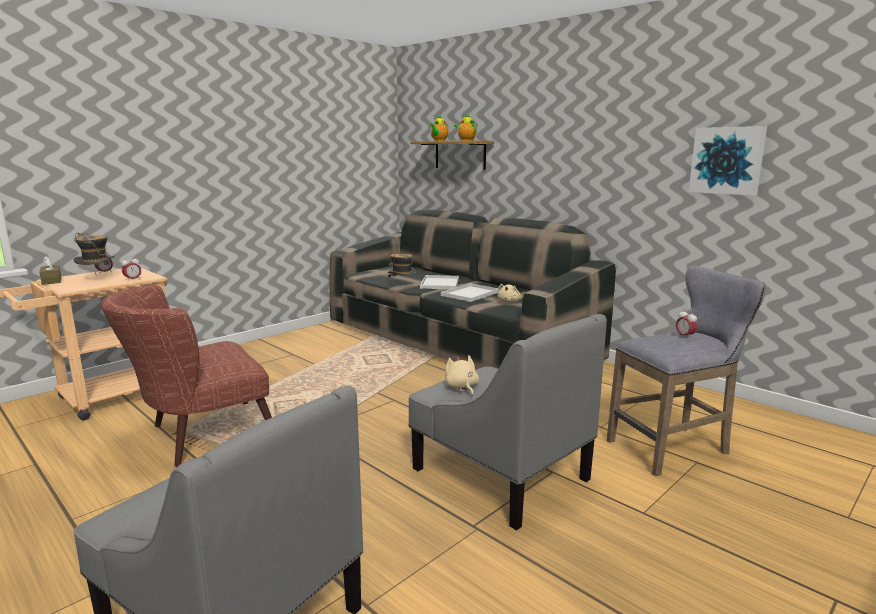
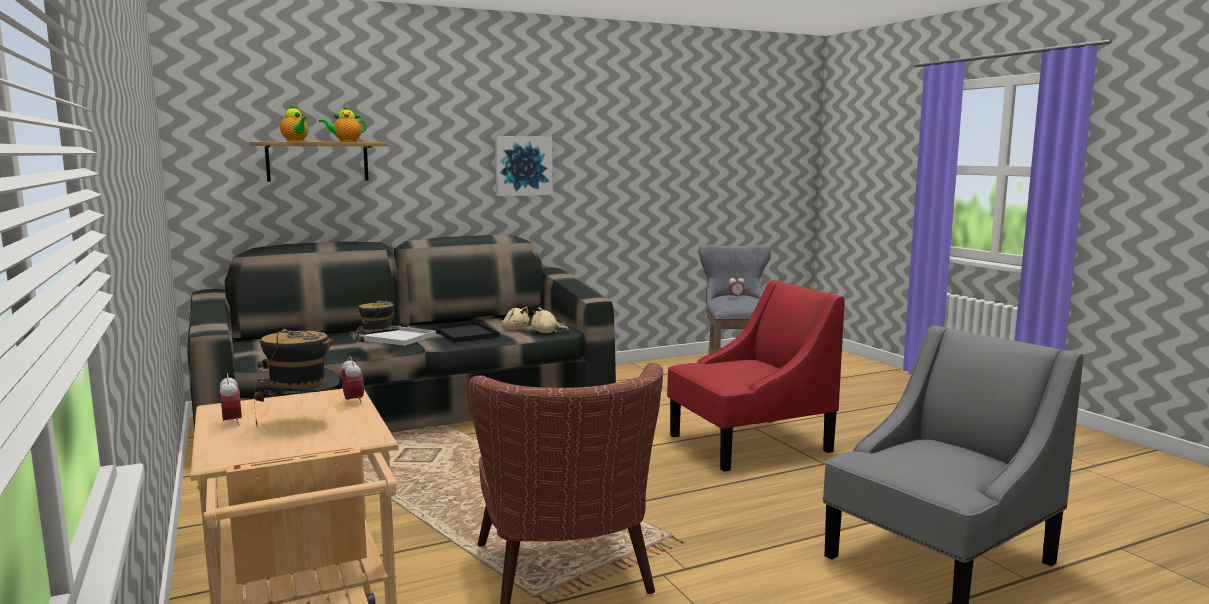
camera: 70 degrees left, 5 degrees down
brown tissue box [39,256,61,285] -> none
grey armchair [408,314,607,530] -> red armchair [667,280,845,472]
white tray [441,283,498,302] -> black tray [433,321,500,343]
beige plush toy [445,355,479,396] -> beige plush toy moved to [531,307,569,333]
picture [689,126,767,196] -> picture moved to [495,136,553,196]

